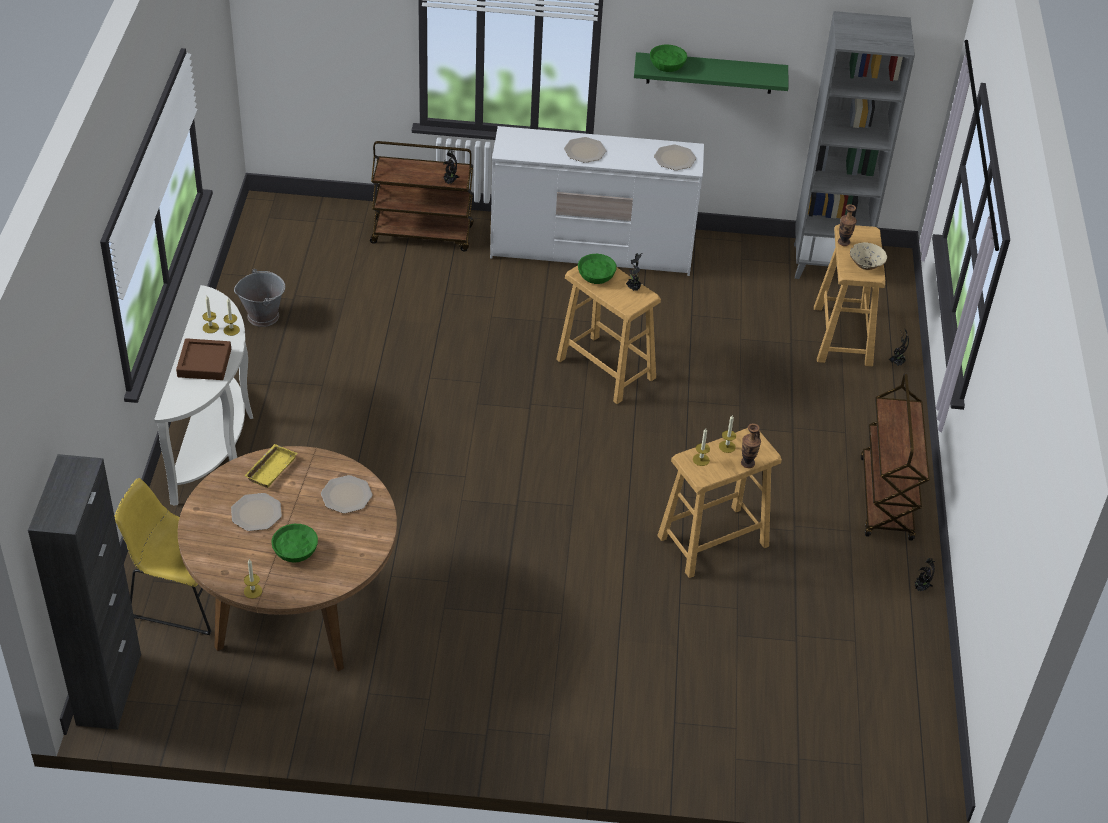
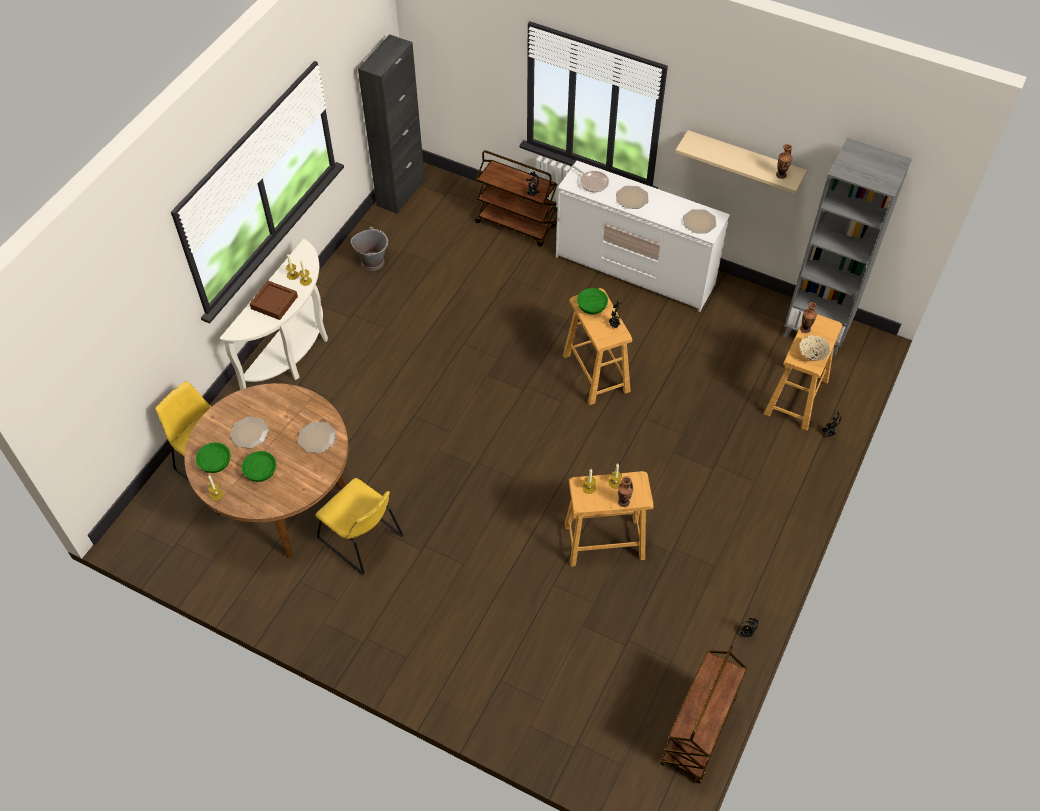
camera: 25 degrees right, 10 degrees up
black cabinet [28,454,141,730] -> black cabinet moved to [358,34,425,214]
yellow tray [245,444,297,488] -> none
green shelf [634,52,789,94] -> beige shelf [675,130,807,194]
green bowl [650,45,687,72] -> green bowl moved to [196,442,231,473]
brown cart [860,373,929,541] -> brown cart moved to [660,646,747,783]
none -> yellow chair [315,478,403,575]
none -> frying pan [572,165,609,192]
none -> vase [776,144,792,179]

